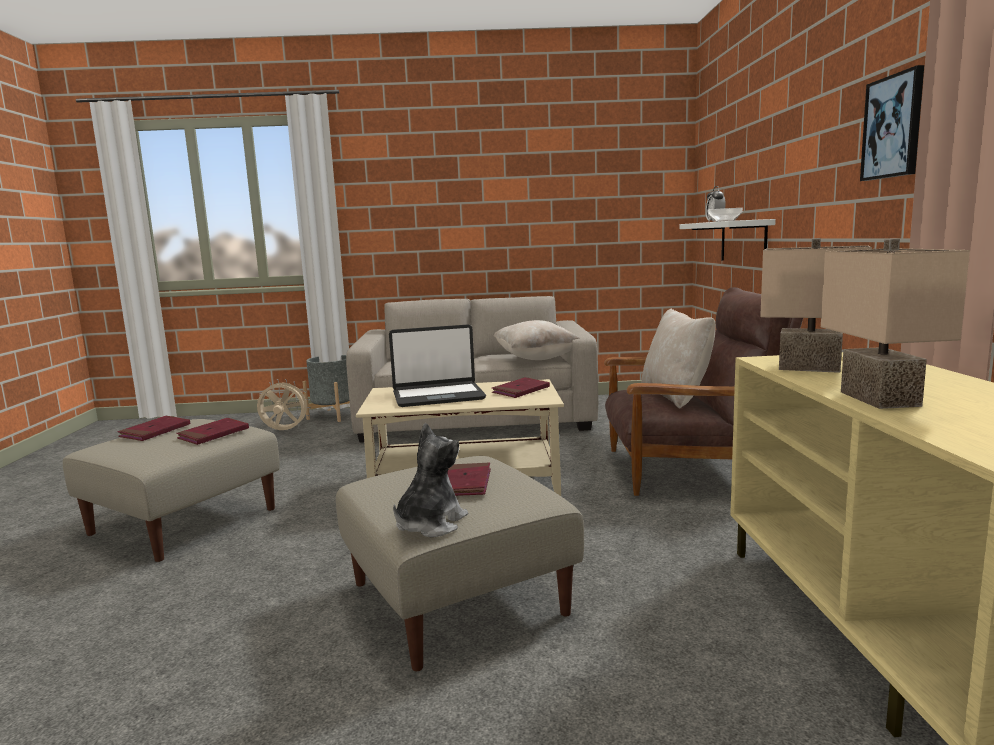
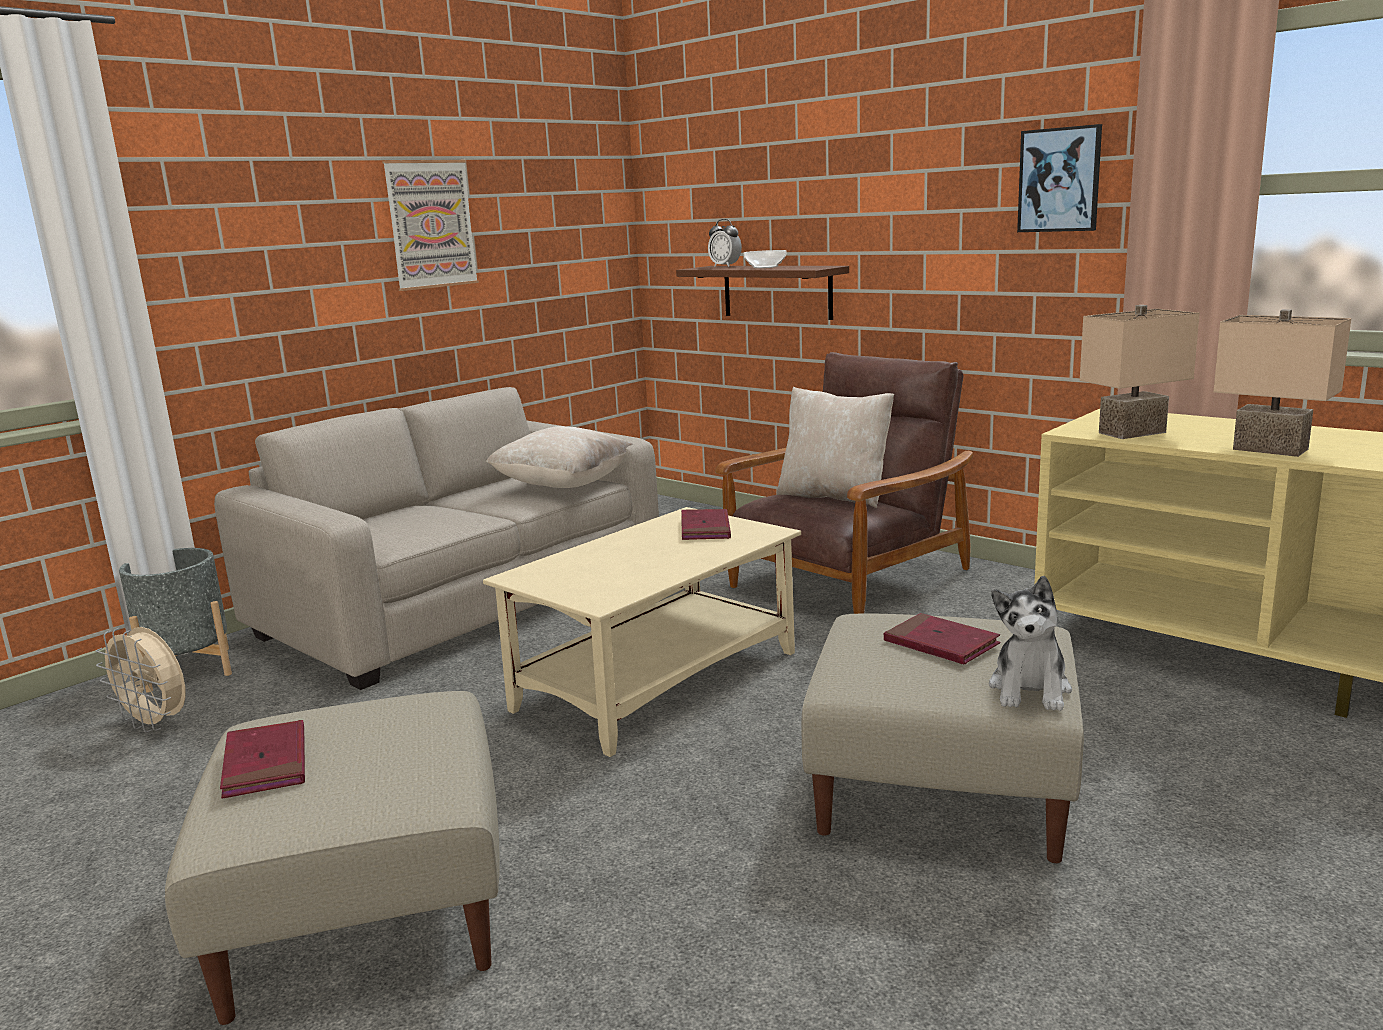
camera: 45 degrees left, 5 degrees up
red book [176,418,249,445] -> none
beige fan [257,379,311,431] -> beige fan turned 105 degrees counterclockwise [96,627,186,733]
laptop [389,324,486,407] -> none
plush toy [393,423,468,537] -> plush toy turned 150 degrees counterclockwise [989,576,1072,711]
white shelf [680,219,776,260] -> brown shelf [676,266,849,320]
none -> picture [382,160,479,291]

